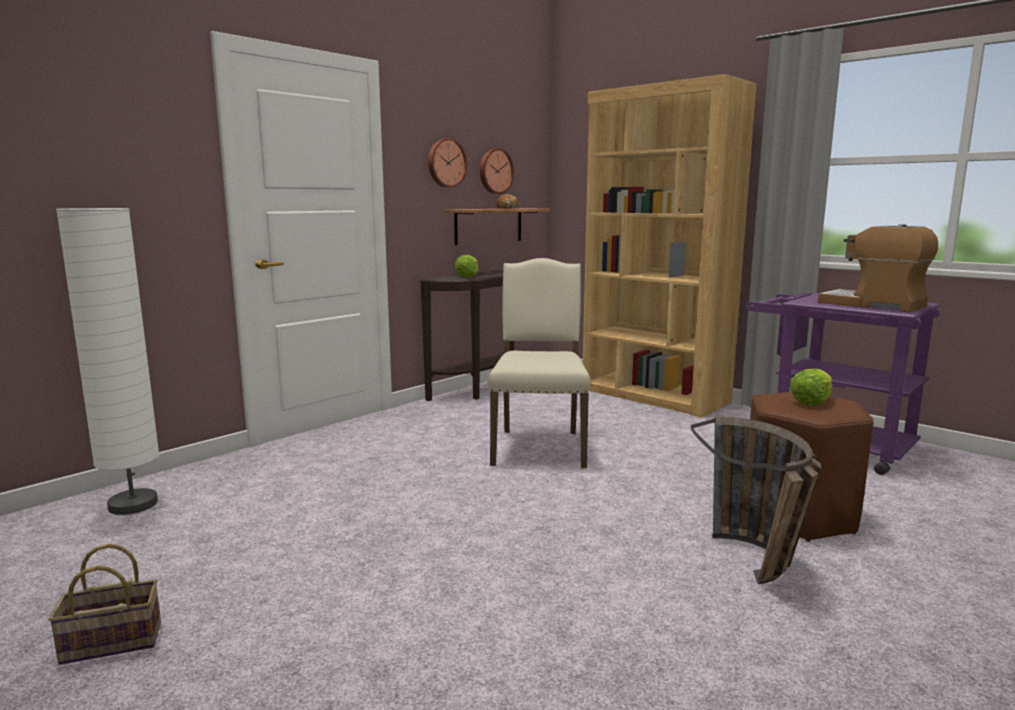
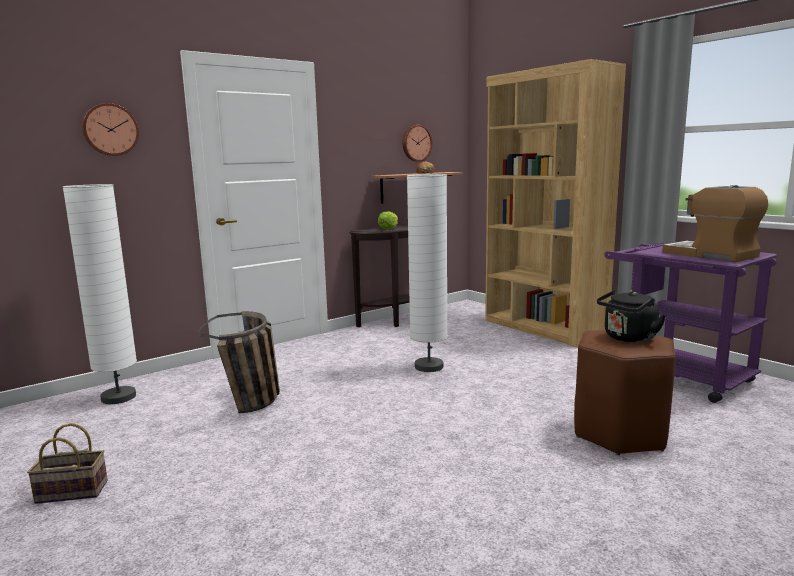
camera: 10 degrees right, 0 degrees up
wall clock [428,138,467,188] -> wall clock moved to [82,103,139,156]
beige chair [488,258,590,468] -> white floor lamp [407,174,448,372]
basket [691,417,821,584] -> basket moved to [198,311,280,413]
lettuce [790,369,832,406] -> black kettle [597,290,666,343]

